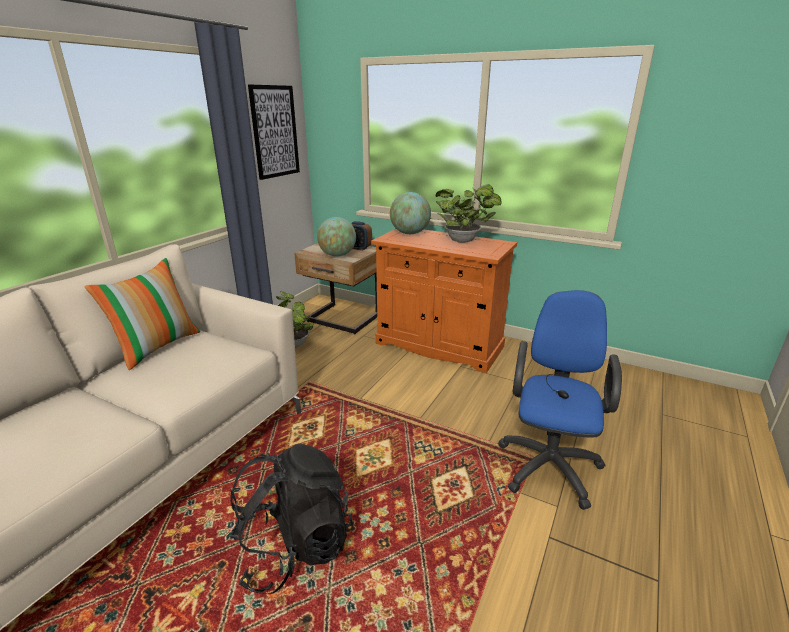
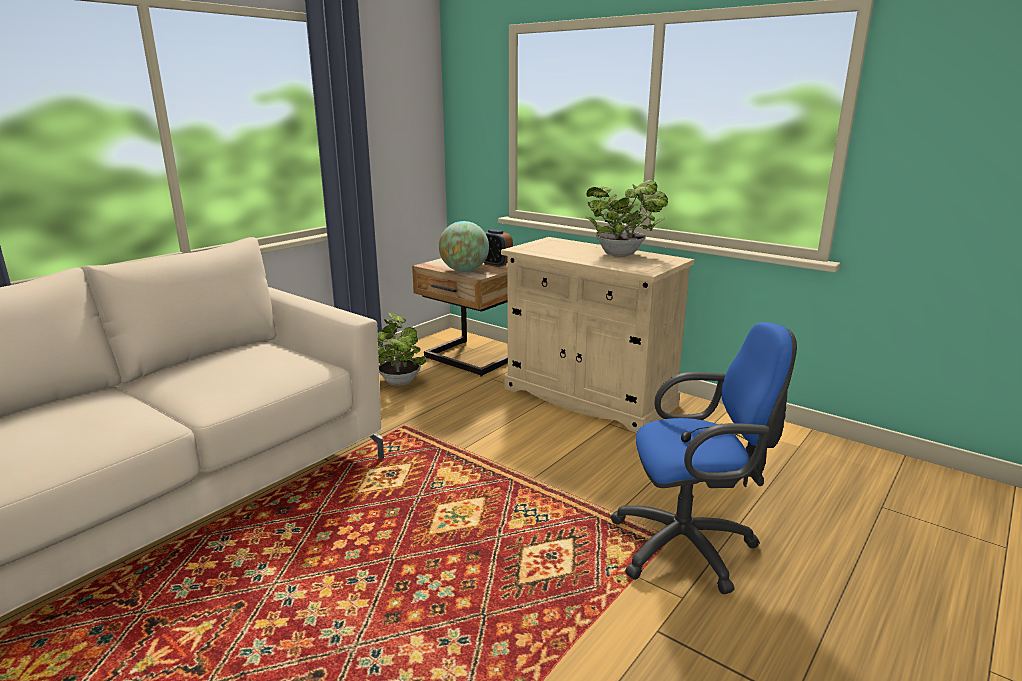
camera: 10 degrees right, 5 degrees down
pillow [85,258,200,370] -> none
black backpack [230,443,353,594] -> none
picture [248,84,300,180] -> none
orange cabinet [371,229,517,373] -> beige cabinet [501,237,694,433]
globe [390,192,431,234] -> none
blue office chair [498,290,622,510] -> blue office chair turned 60 degrees clockwise [610,322,797,594]

